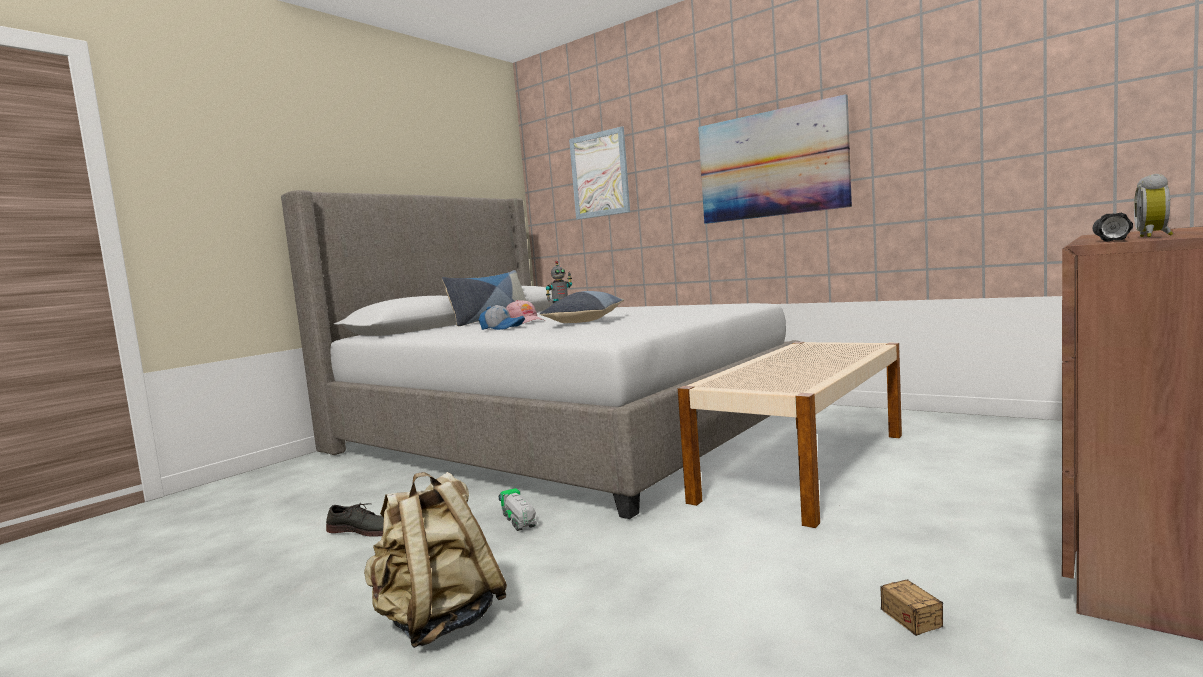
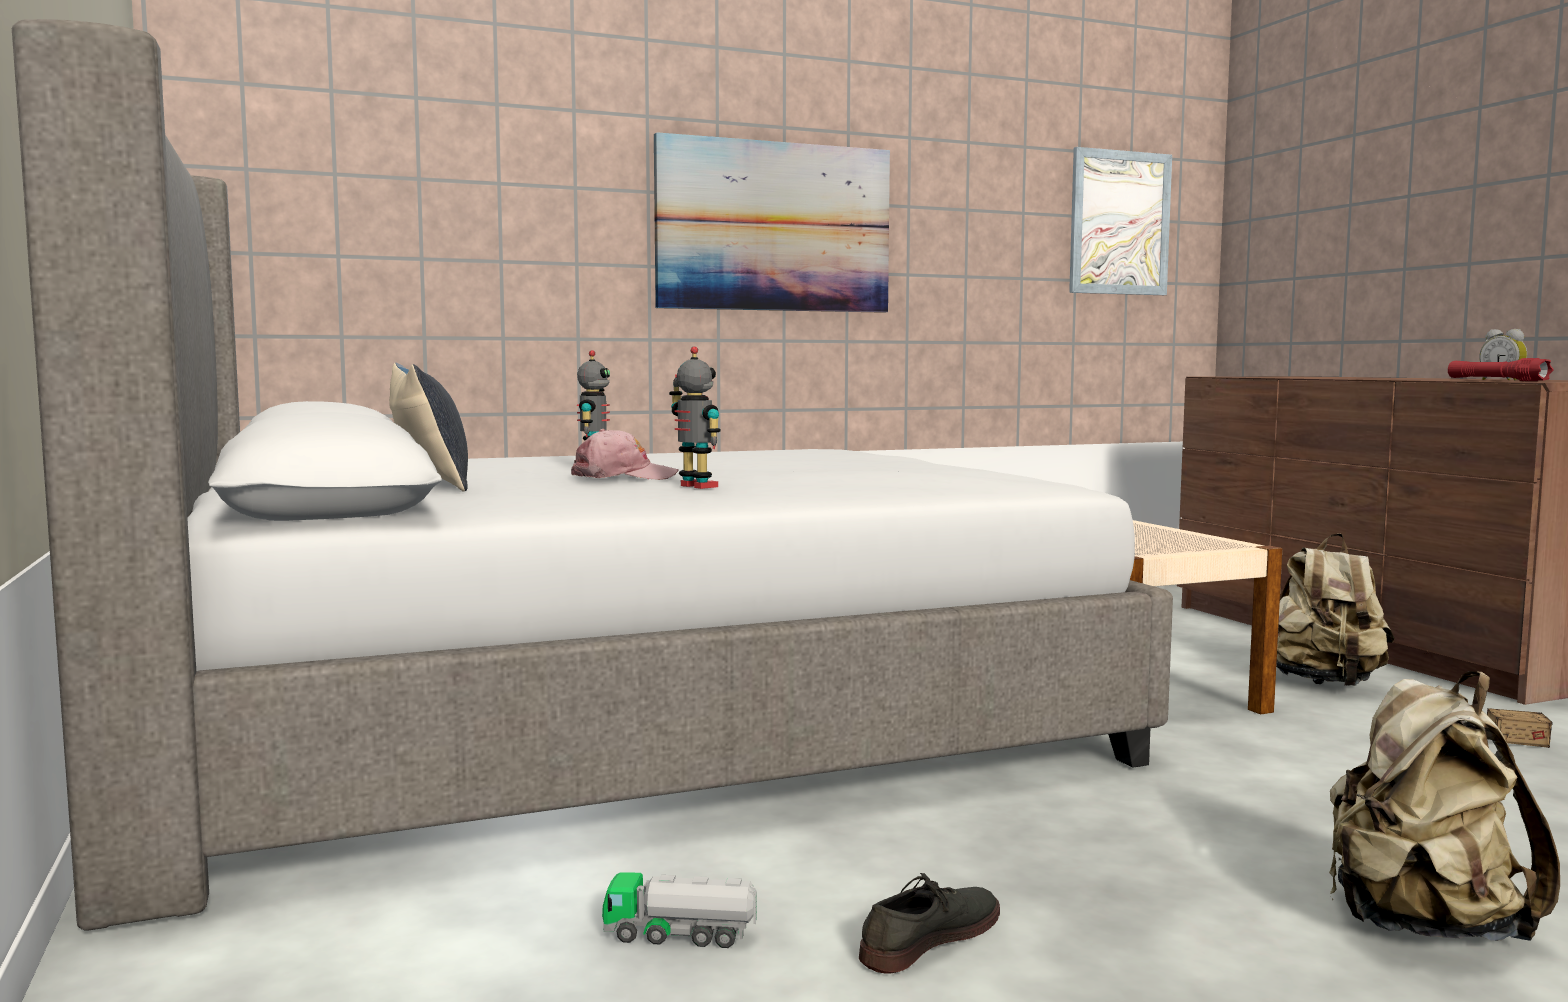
camera: 60 degrees left, 0 degrees up
cap [479,305,525,330] -> toy robot [669,346,721,489]
toy truck [499,488,537,531] -> toy truck moved to [602,873,757,948]
pillow [540,291,624,323] -> none
picture [569,126,630,219] -> picture moved to [1069,147,1172,295]
black flashlight [1092,213,1133,242] -> red flashlight [1448,358,1553,381]
none -> beige backpack [1276,533,1394,686]

